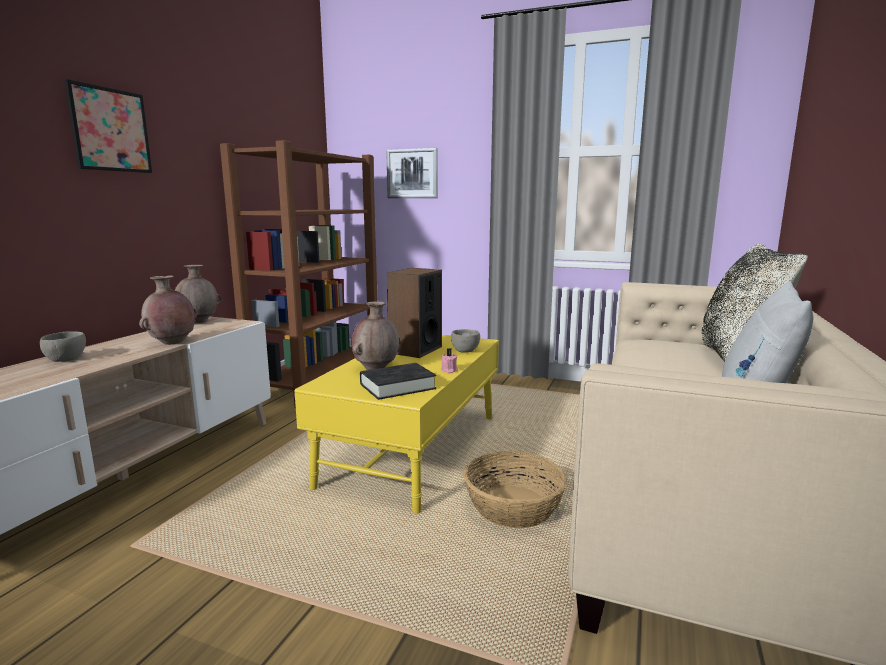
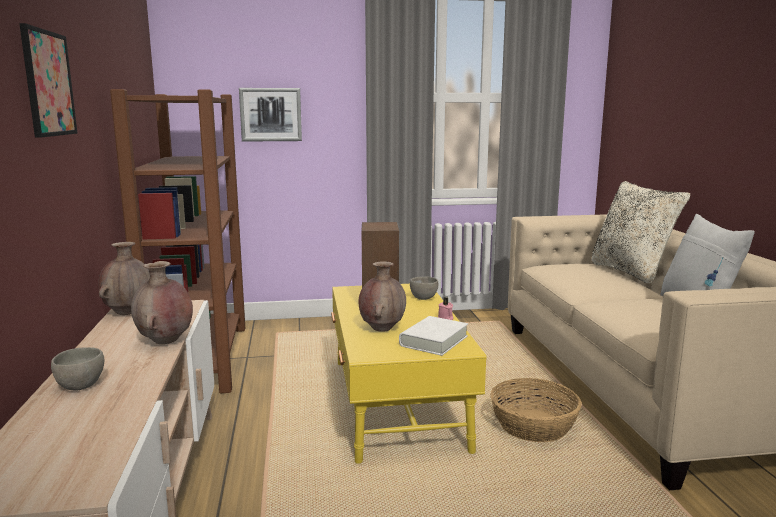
camera: 30 degrees left, 0 degrees up
black book [360,363,436,400] -> white book [399,316,468,356]

